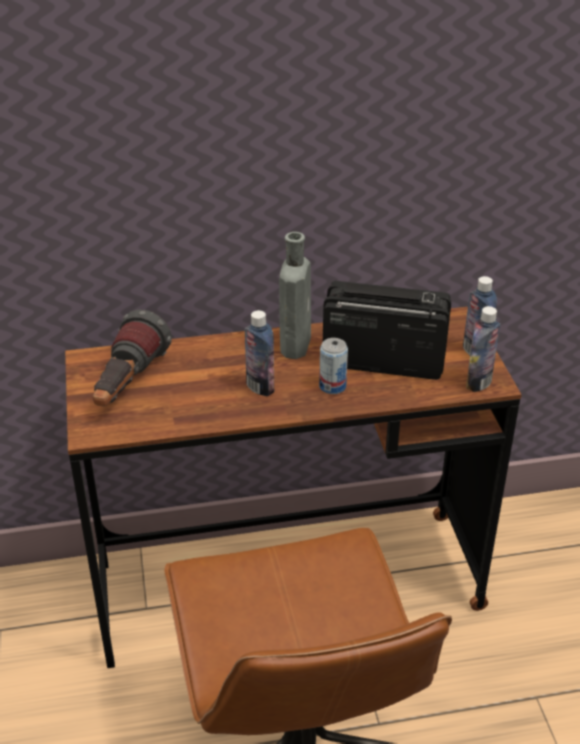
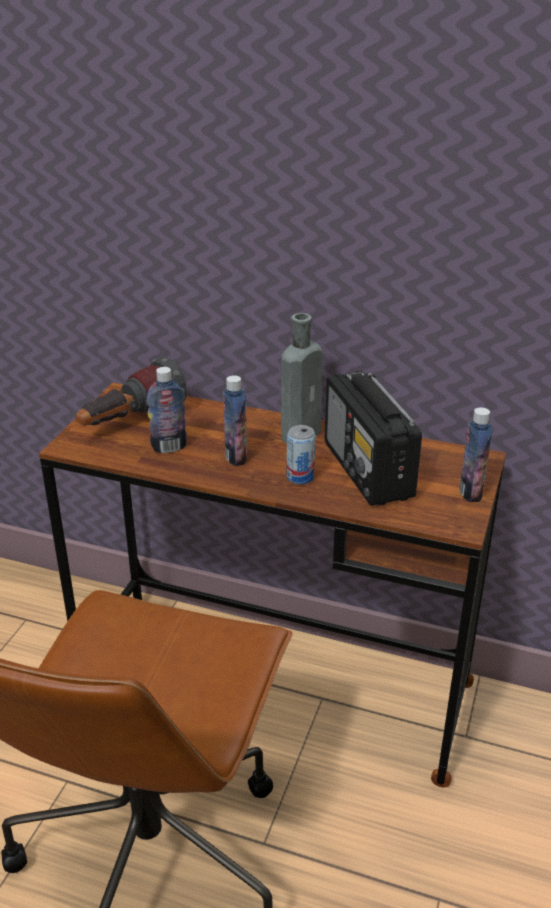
camera: 30 degrees right, 5 degrees down
radio [323,281,451,380] -> radio turned 150 degrees counterclockwise [325,371,422,506]
bottle [466,306,500,392] -> bottle moved to [147,367,188,453]

